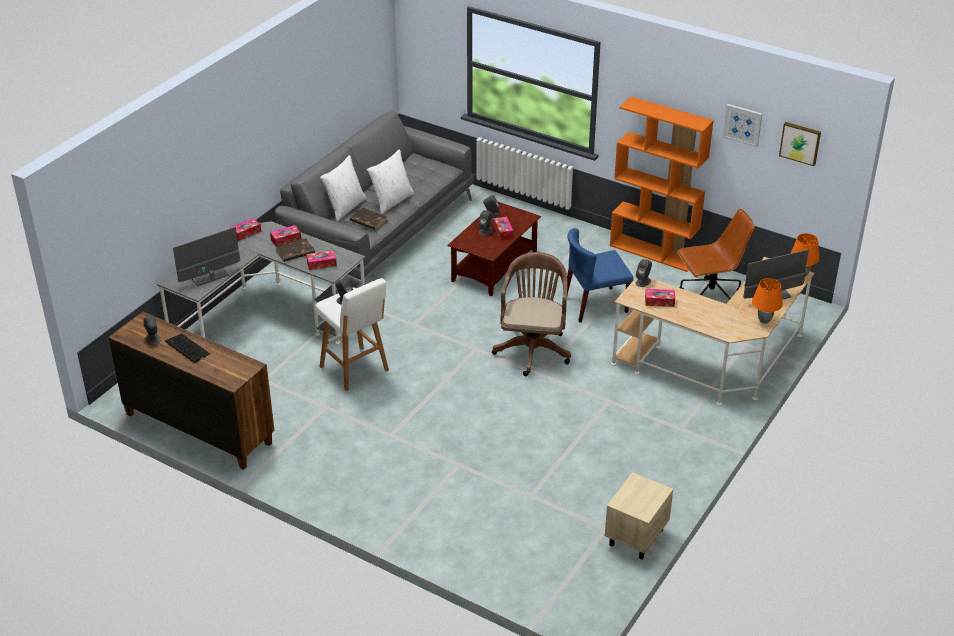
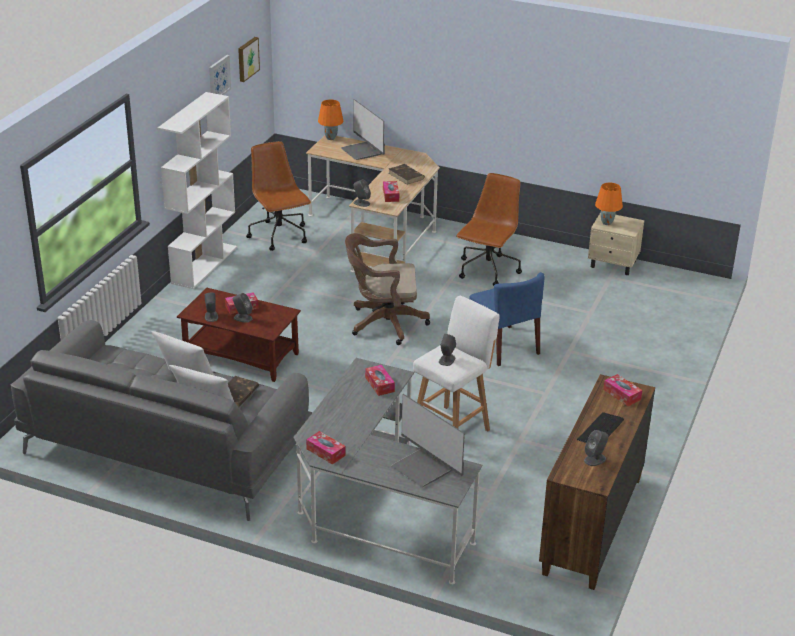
camera: 100 degrees left, 5 degrees down
tissue box [270,225,301,246] -> tissue box moved to [603,374,642,406]
brown book [276,238,315,262] -> brown book moved to [389,164,425,185]
blue chair [567,228,633,323] -> blue chair moved to [469,272,545,366]
orange bookcase [610,97,714,272] -> white bookcase [158,92,237,289]
orange table lamp [752,278,783,324] -> orange table lamp moved to [595,183,623,225]
none -> brown office chair [456,173,522,286]

